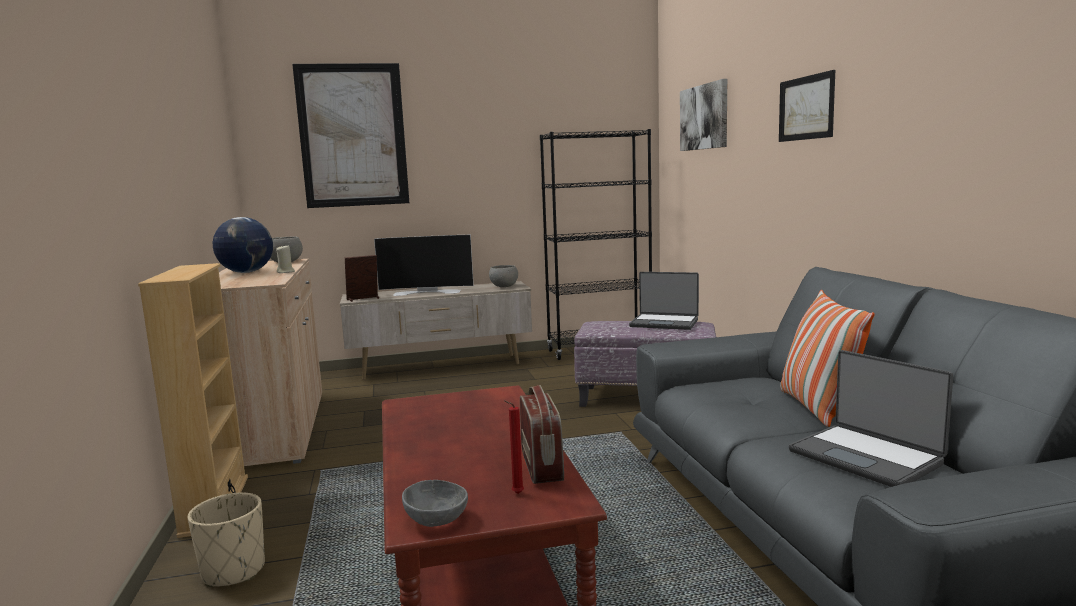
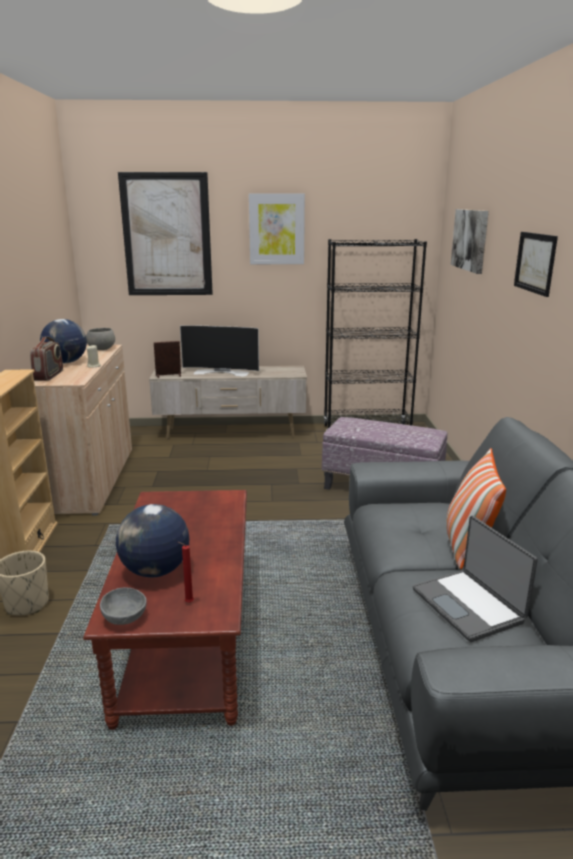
camera: 10 degrees right, 10 degrees up
grey bowl [489,265,518,287] -> none
radio [520,385,564,484] -> radio moved to [30,336,63,381]
laptop [629,272,699,330] -> none
none -> globe [116,504,189,578]
none -> picture [249,193,305,264]

